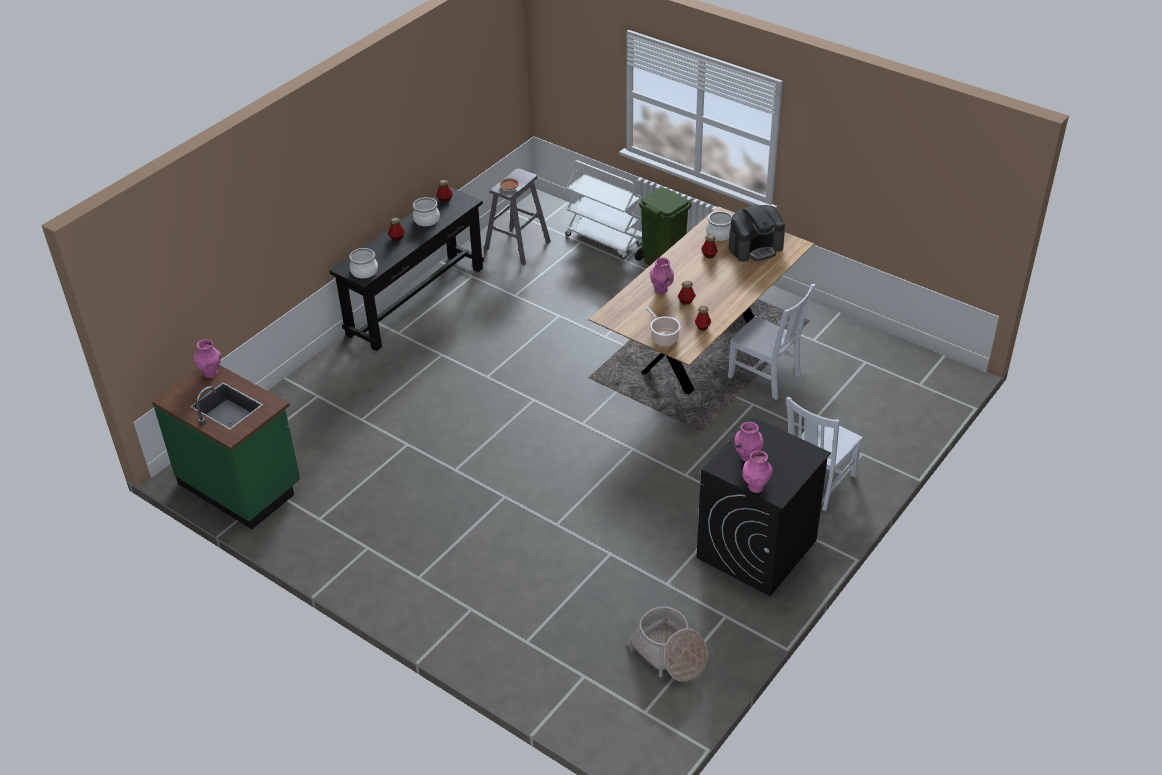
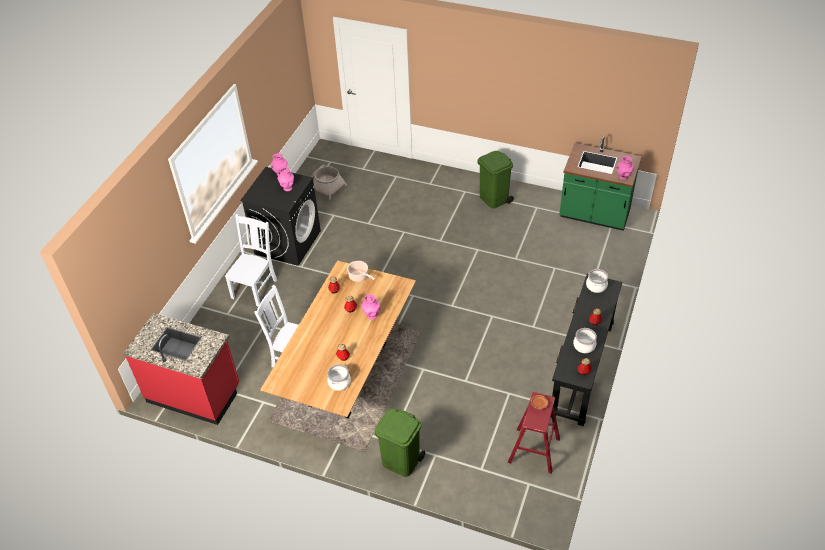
camera: 165 degrees right, 5 degrees up
grey stool [484,168,551,266] -> red stool [508,392,560,474]
white cart [566,160,642,259] -> none
coffee machine [729,205,785,262] -> none
none -> red counter [123,313,239,425]
none -> green trash can [477,151,514,209]

